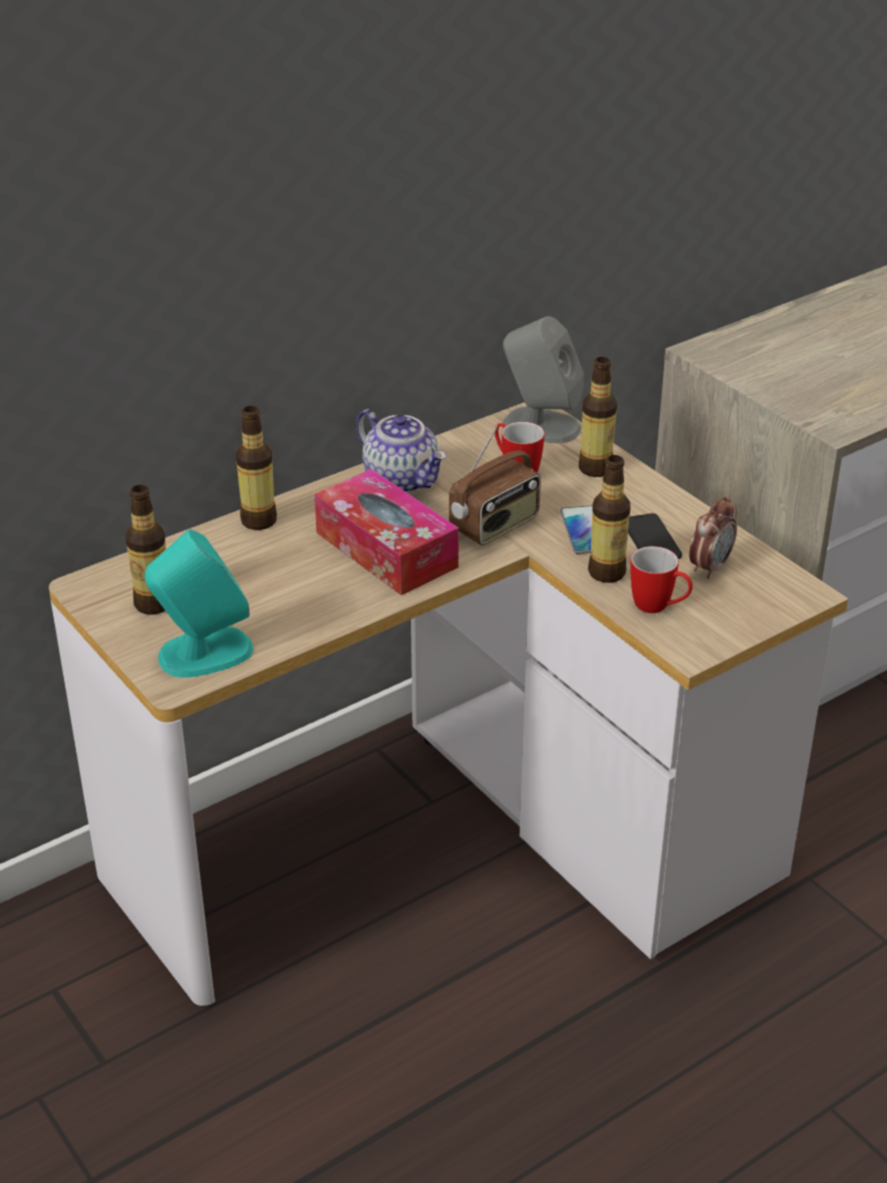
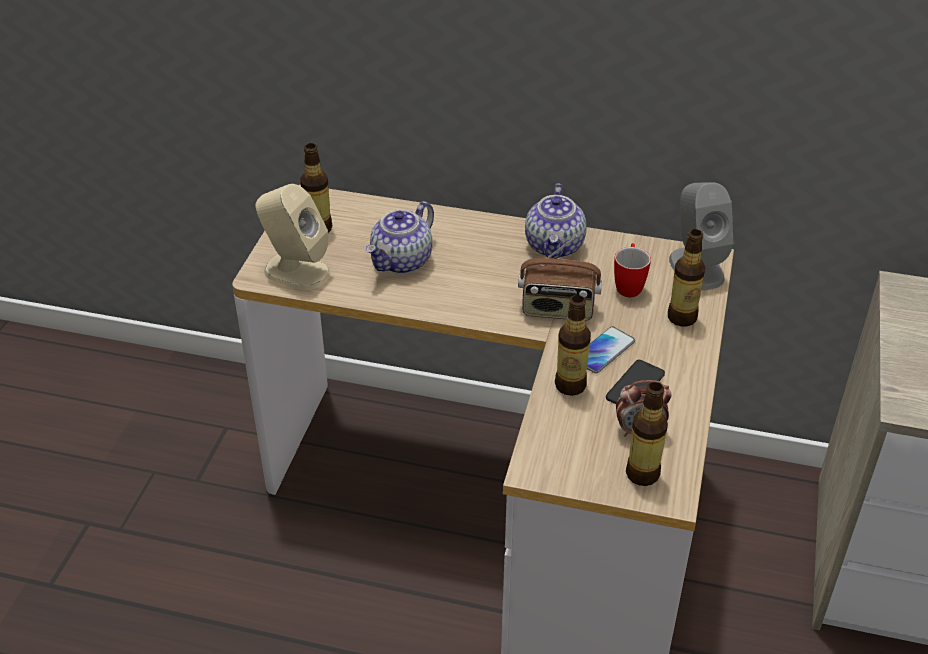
camera: 50 degrees right, 5 degrees up
turquoise speaker [145,529,253,678] -> beige speaker [255,184,330,290]
bottle [236,406,277,530] -> bottle moved to [626,382,668,486]
tissue box [315,469,459,595] -> none
mug [631,546,693,613] -> none
none -> teapot [366,201,434,274]

